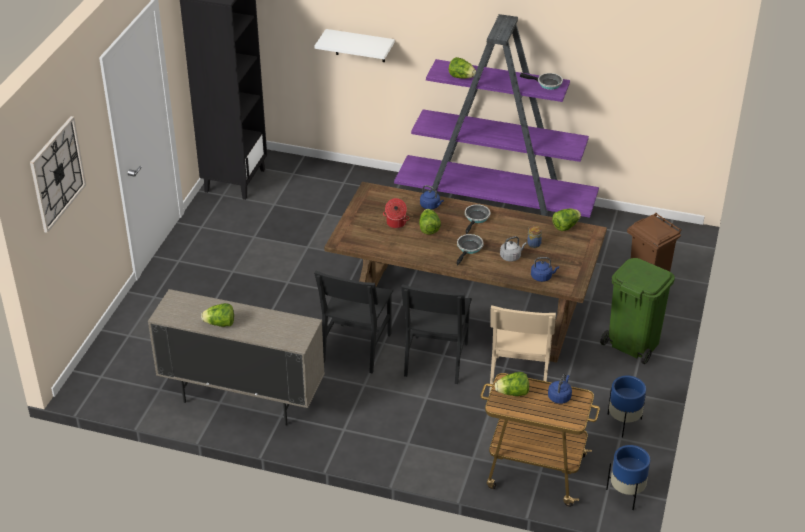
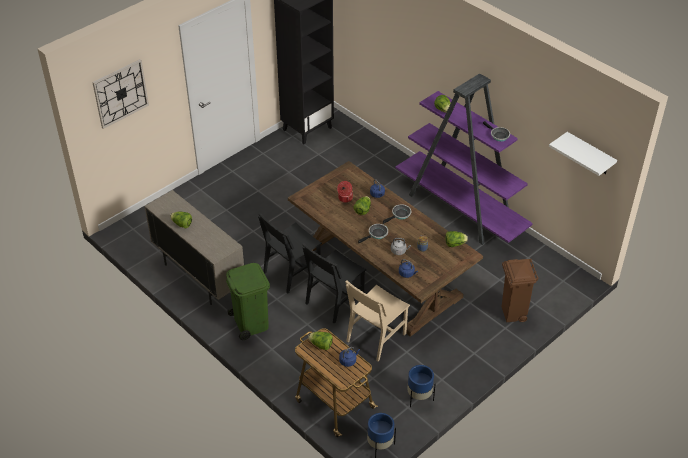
camera: 30 degrees right, 5 degrees up
white shelf [315,29,395,62] -> white shelf moved to [549,132,617,176]
green trash can [600,258,675,364] -> green trash can moved to [226,263,270,340]

